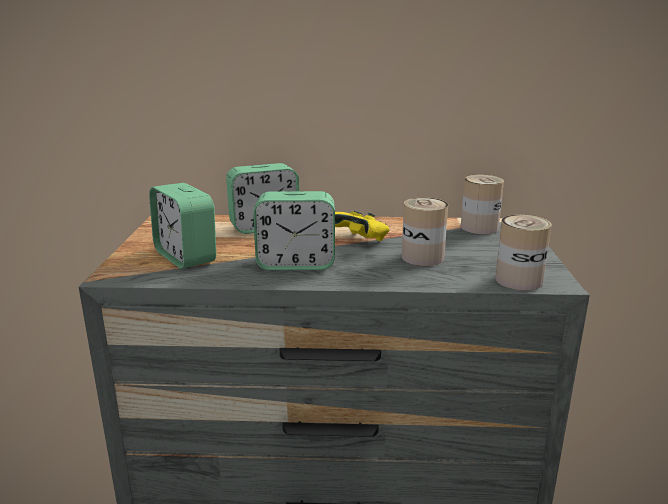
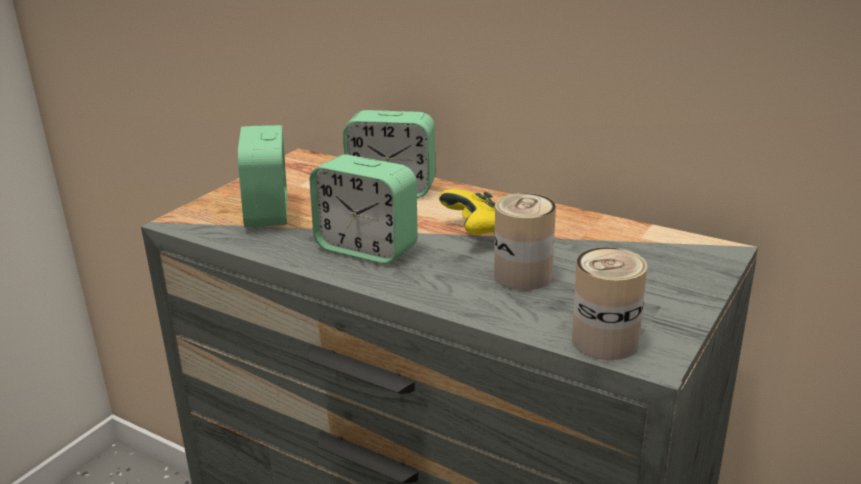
camera: 30 degrees right, 5 degrees up
can [461,175,504,234] -> none

